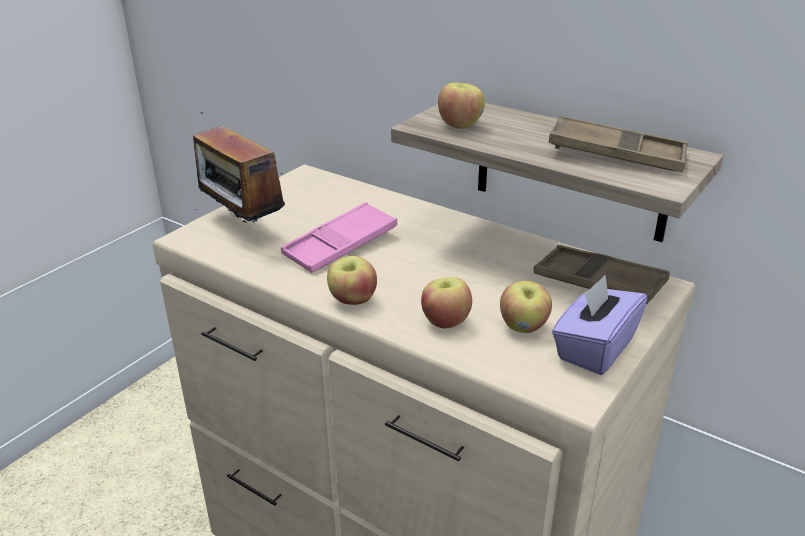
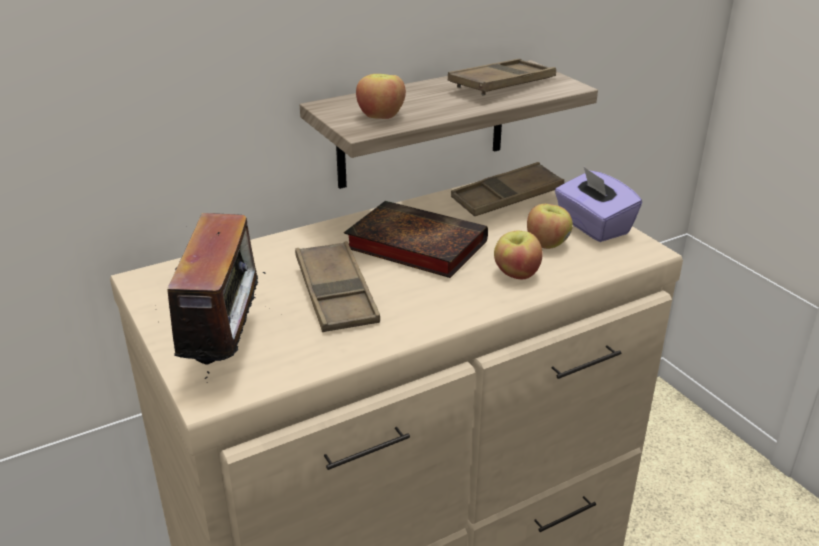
camera: 65 degrees left, 0 degrees up
radio [193,112,285,223] -> radio turned 75 degrees counterclockwise [155,213,282,383]
pink tray [281,202,397,273] -> brown tray [295,241,380,332]
apple [327,256,377,305] -> none
none -> book [344,201,488,278]

